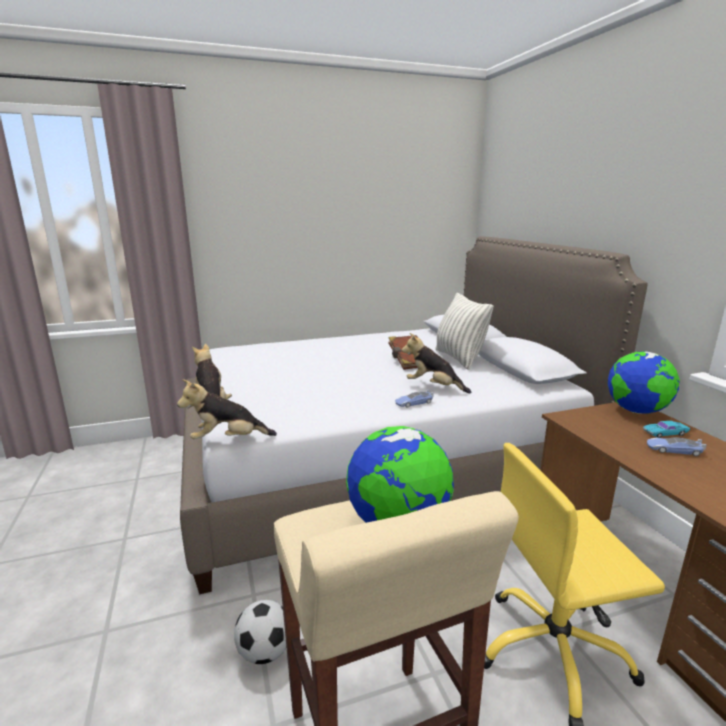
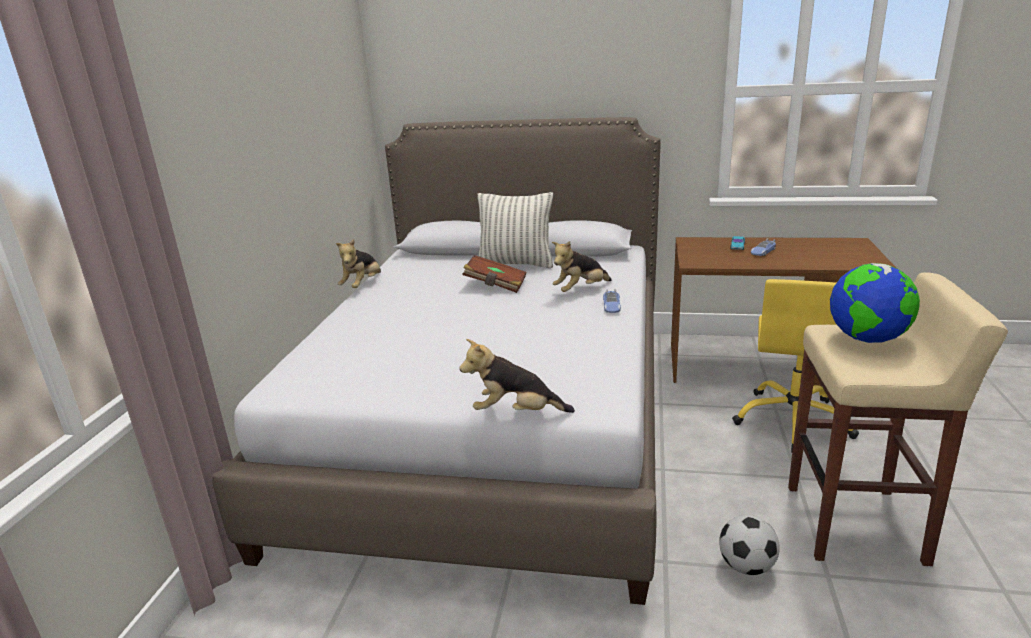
camera: 60 degrees left, 5 degrees up
plush toy [177,379,277,439] -> plush toy moved to [336,239,381,288]
globe [608,351,680,414] -> none

